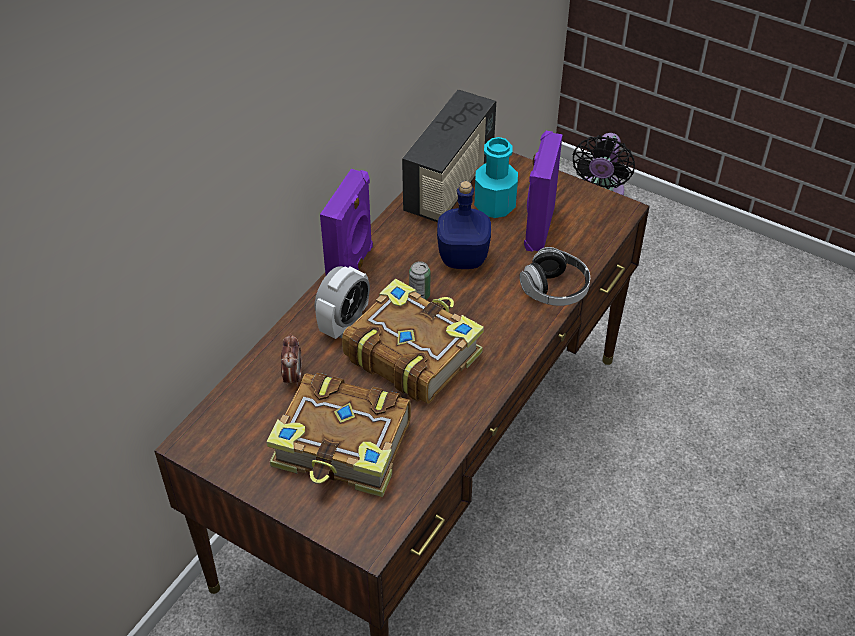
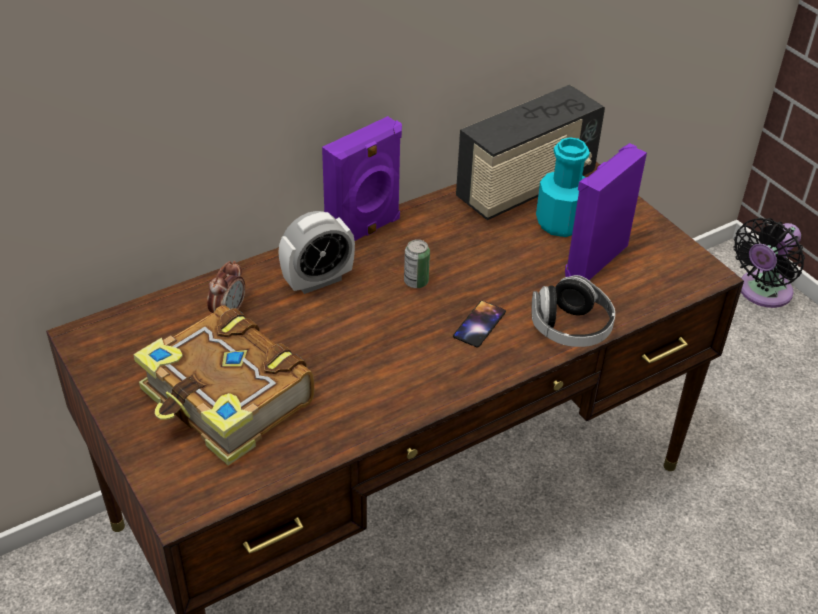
camera: 25 degrees right, 5 degrees down
book [342,278,484,404] -> none
blue bottle [437,181,491,269] -> none
none -> phone [453,301,506,348]

